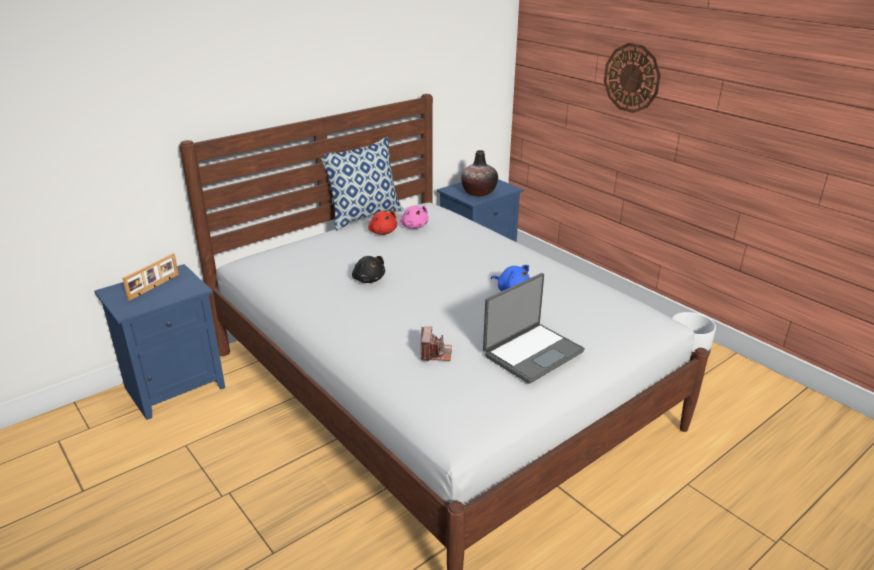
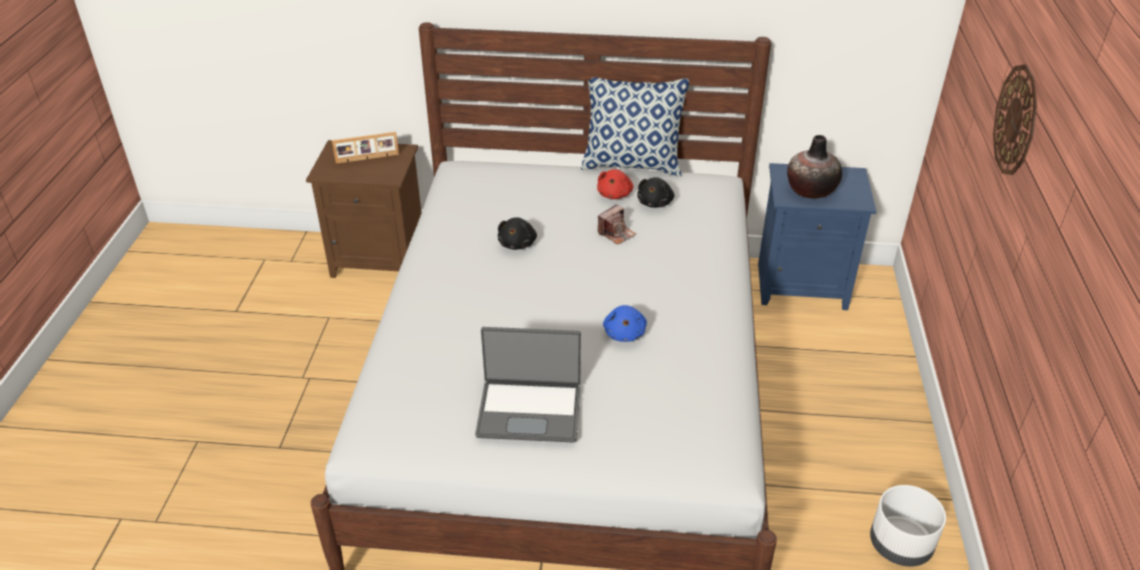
camera: 45 degrees right, 10 degrees up
blue nightstand [94,264,225,420] -> brown nightstand [306,140,422,278]
pink plush toy [400,206,429,229] -> black plush toy [638,177,674,208]
camera [421,326,452,361] -> camera moved to [598,204,636,244]

